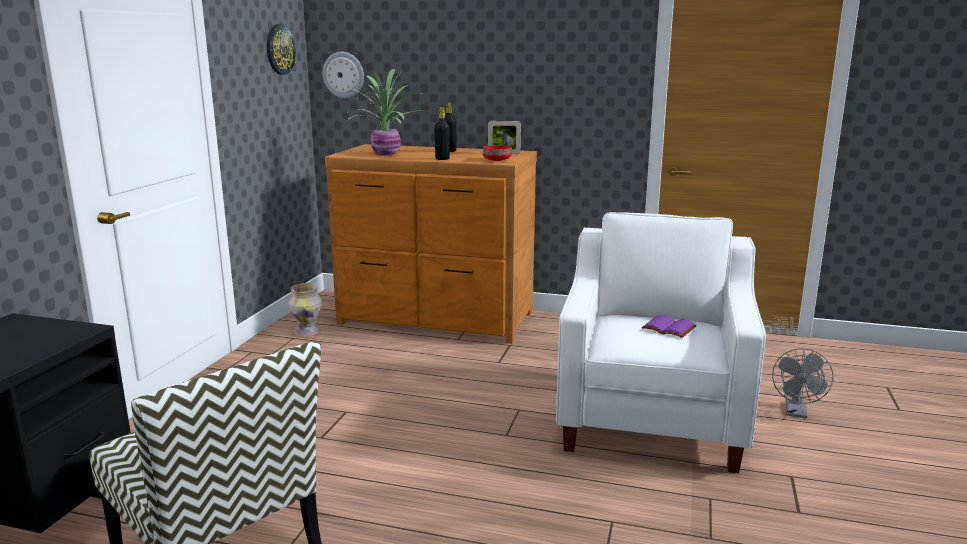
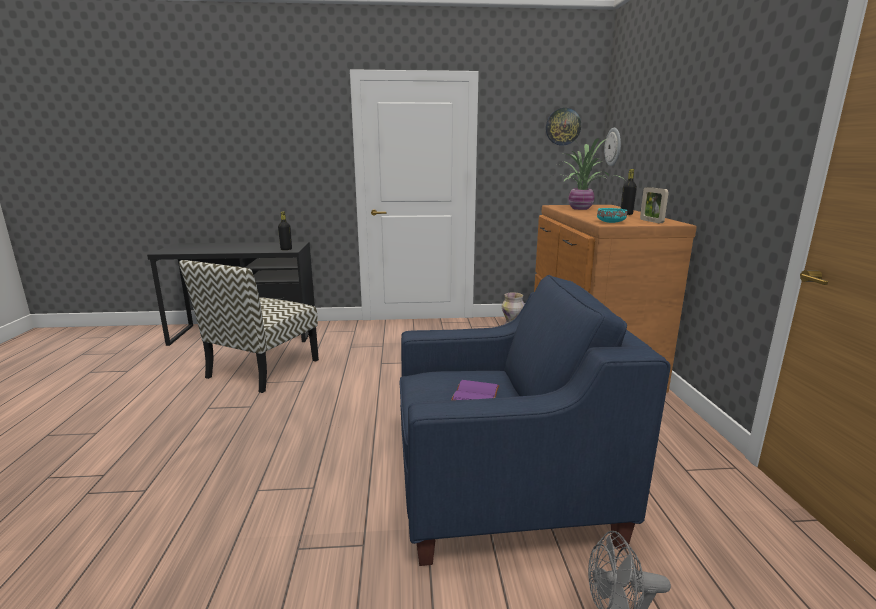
camera: 70 degrees right, 0 degrees up
black bottle [434,107,450,160] -> black bottle moved to [278,212,292,250]
red bowl [483,145,512,161] -> turquoise bowl [597,208,627,223]
white armchair [556,212,766,473] -> blue armchair [399,275,671,566]

